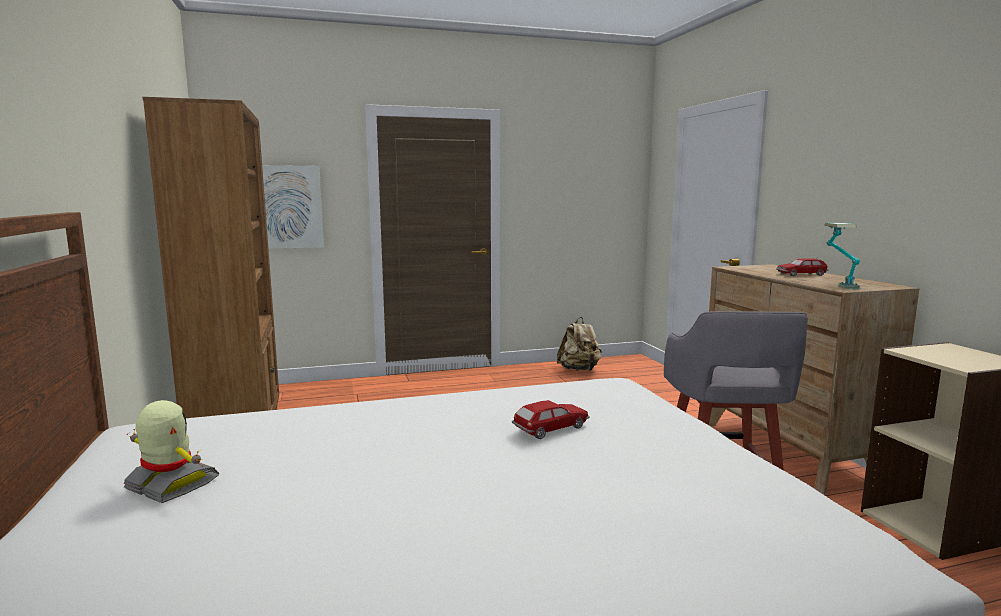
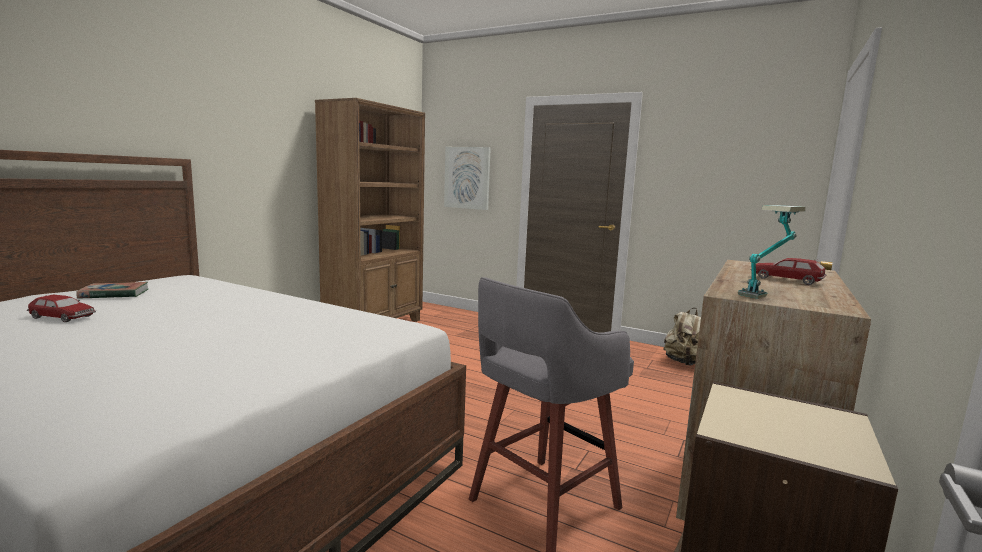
camera: 45 degrees right, 0 degrees up
toy robot [124,400,219,503] -> book [76,282,148,299]
toy car [512,400,590,439] -> toy car moved to [27,295,96,322]

